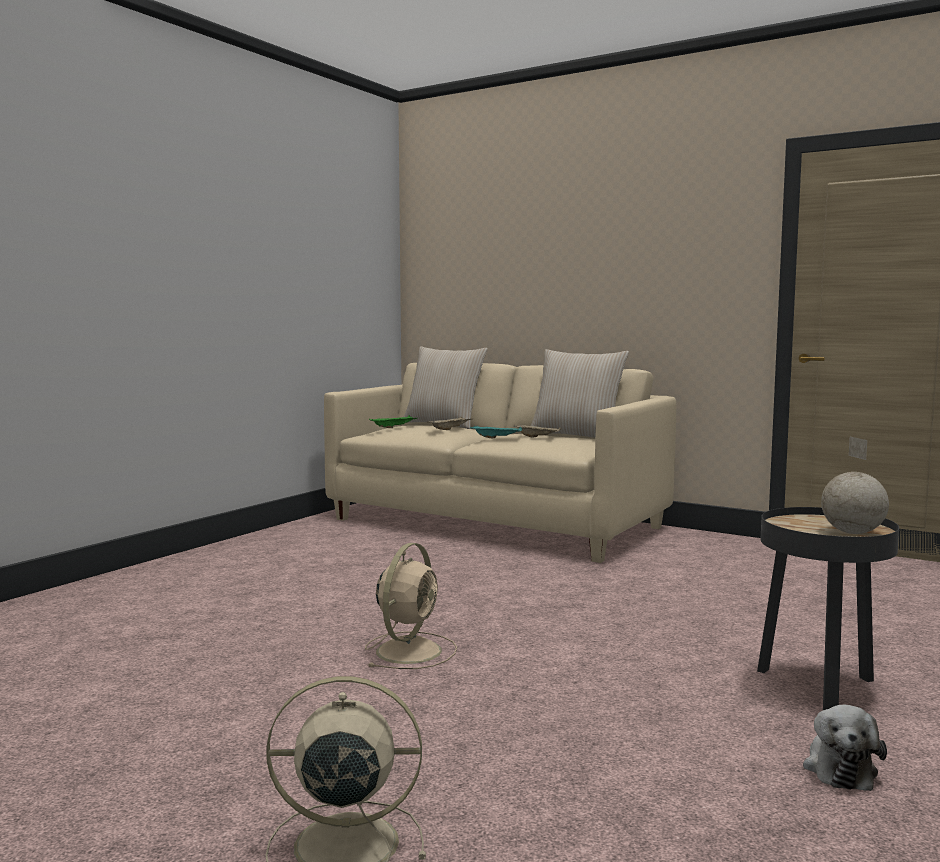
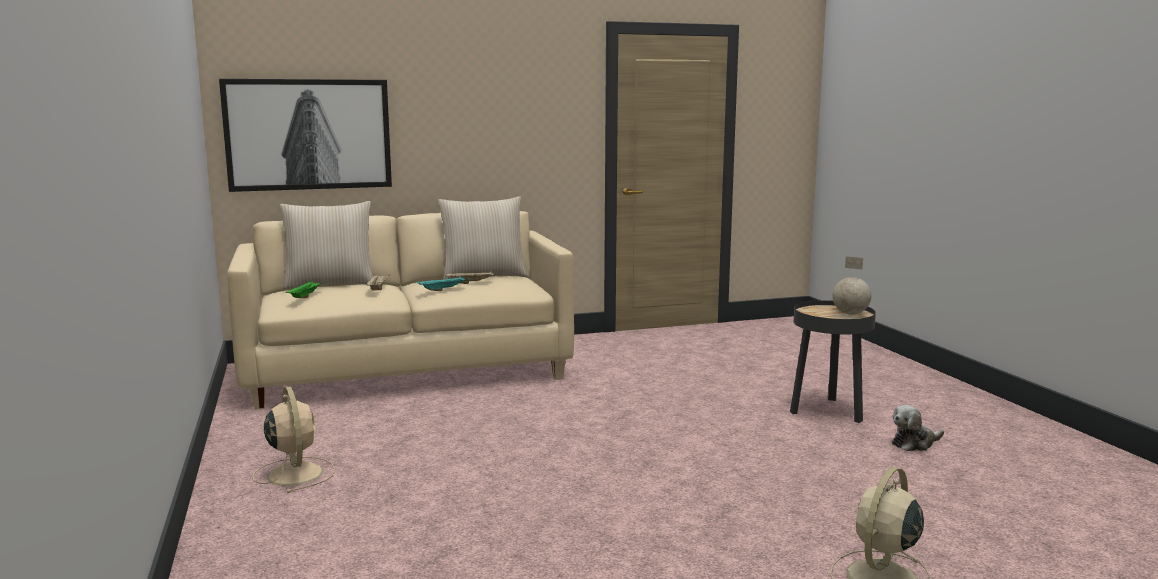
camera: 50 degrees left, 5 degrees up
beige fan [365,543,457,669] -> beige fan moved to [252,386,335,493]
plush toy [803,704,887,791] -> plush toy turned 105 degrees clockwise [892,405,944,451]
none -> picture [219,79,392,192]

